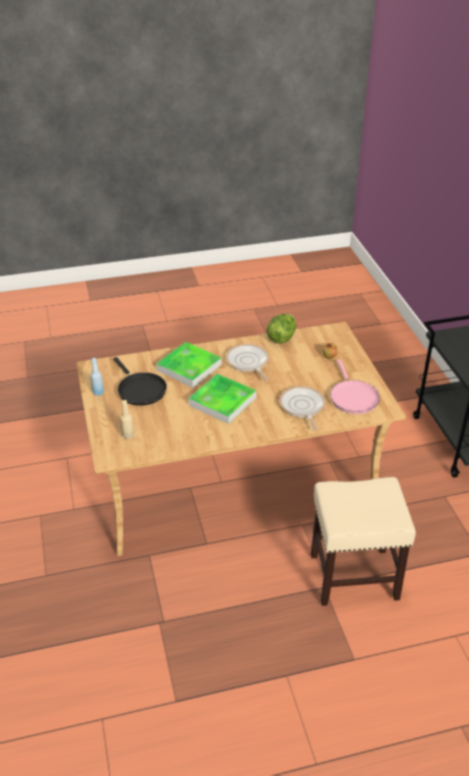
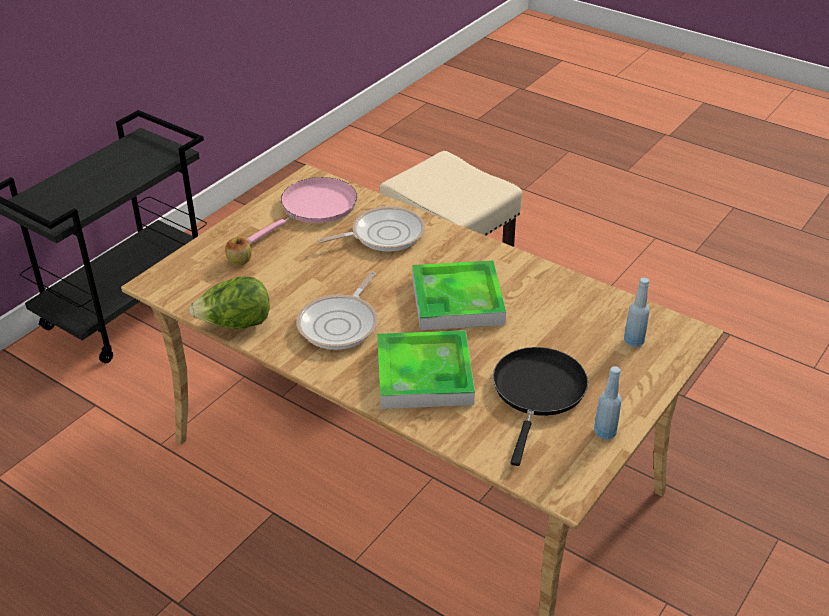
camera: 130 degrees left, 0 degrees up
beige bottle [120,400,134,439] -> blue bottle [624,278,650,347]
frying pan [280,386,325,431] -> frying pan turned 150 degrees counterclockwise [318,206,425,251]

